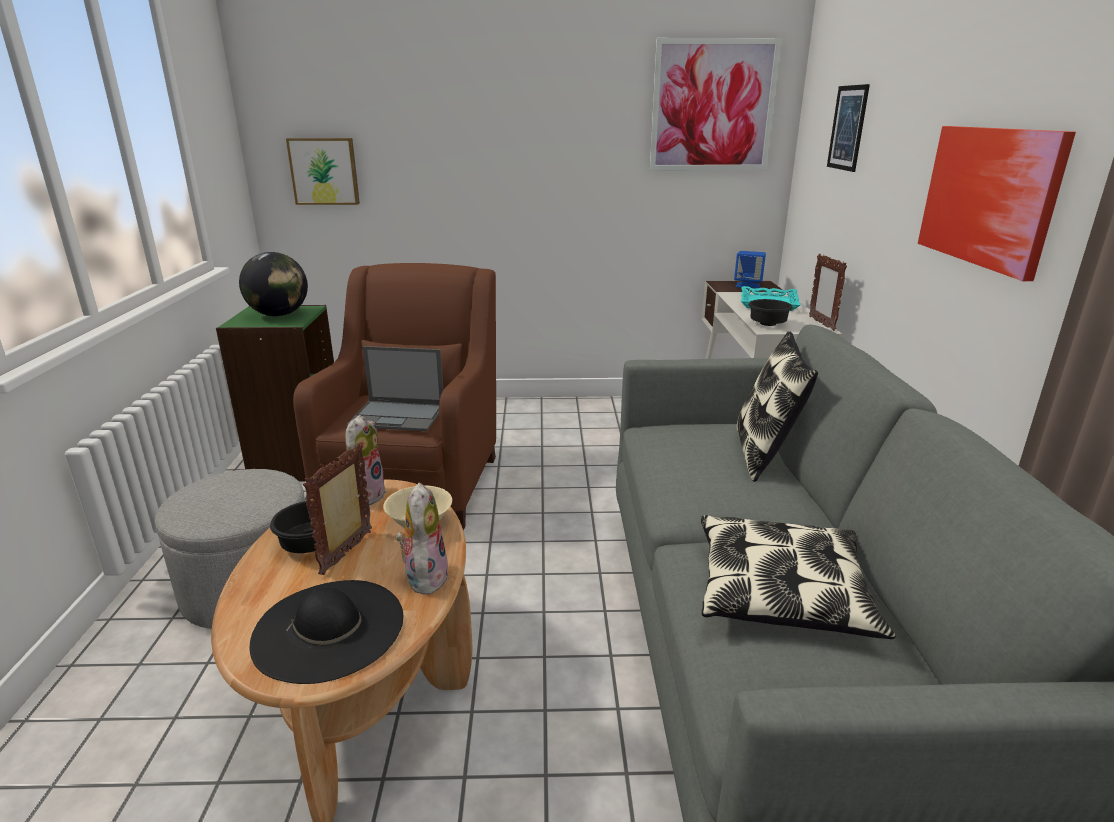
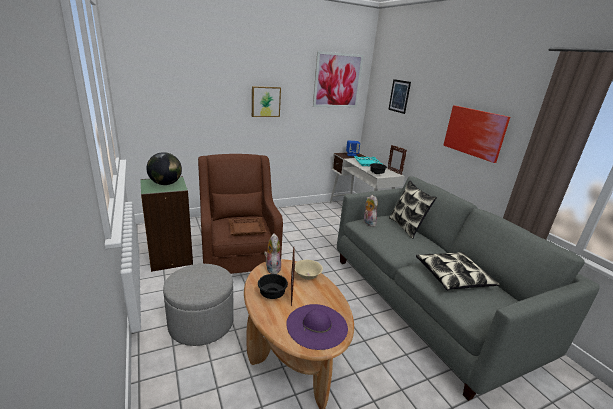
camera: 25 degrees left, 0 degrees up
black hat [250,580,403,684] -> purple hat [286,304,348,350]
picture [286,138,360,205] -> picture moved to [252,86,281,117]
laptop [347,346,443,431] -> brown tray [228,217,267,236]
plush toy [396,483,449,595] -> plush toy moved to [364,195,378,227]

